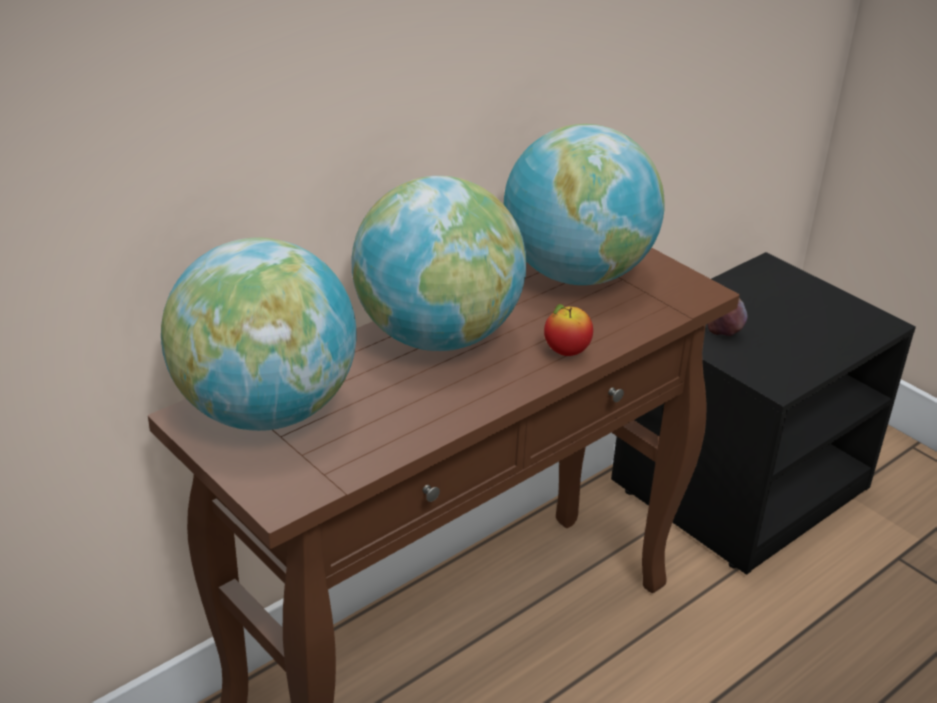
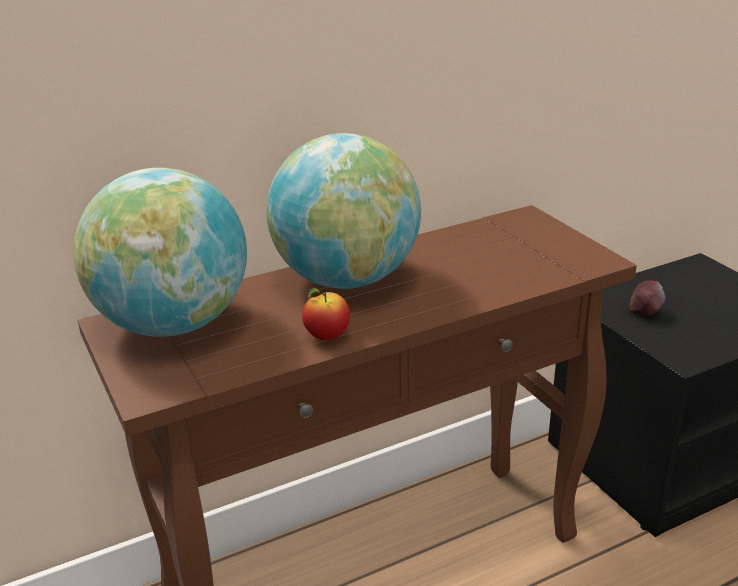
camera: 15 degrees right, 5 degrees down
globe [504,124,665,285] -> none
apple [544,304,593,356] -> apple moved to [302,288,350,340]

